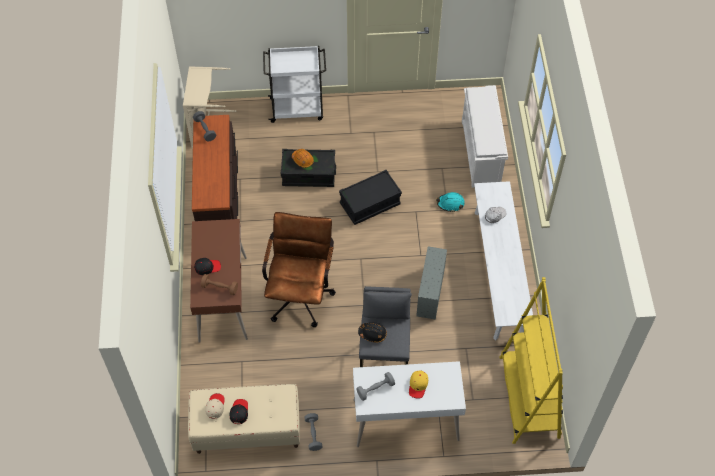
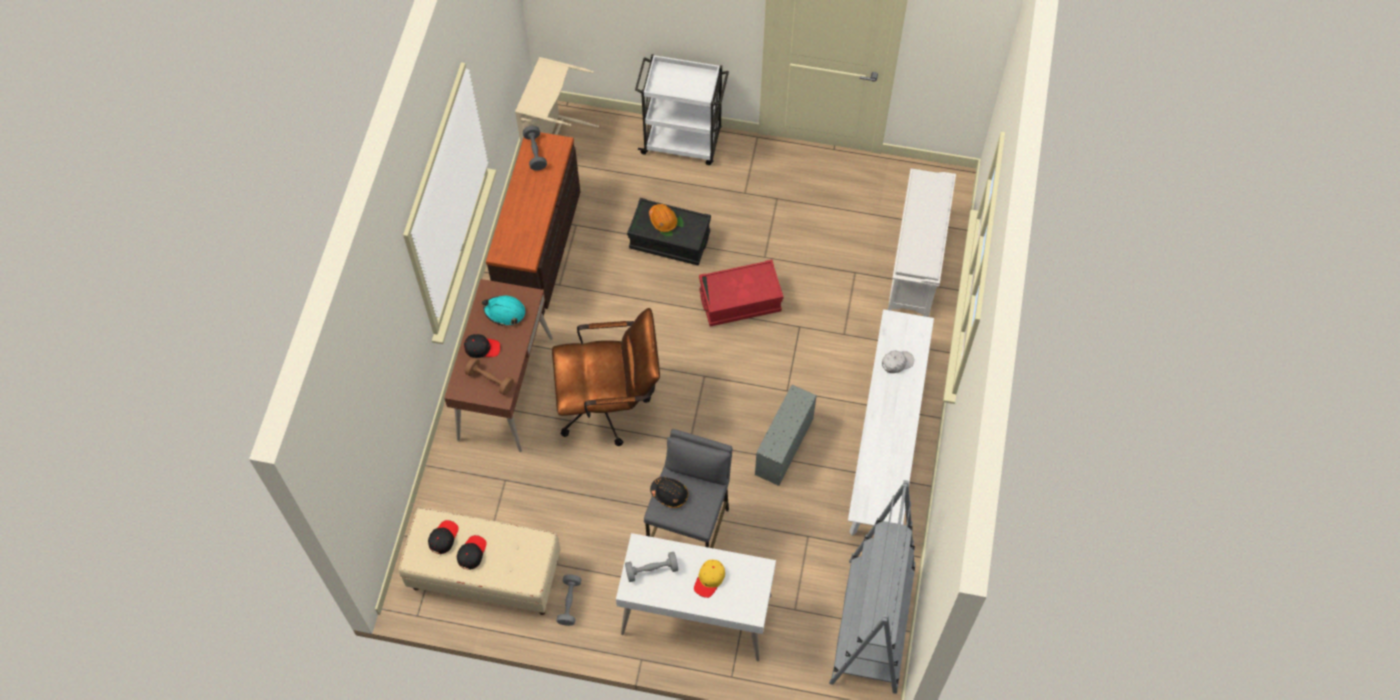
camera: 15 degrees right, 5 degrees up
beige cap [205,393,224,419] -> black cap [428,520,459,554]
brown office chair [262,212,336,327] -> brown office chair turned 60 degrees clockwise [552,308,660,446]
black storage box [339,170,402,225] -> red storage box [699,259,783,327]
turquoise hard hat [436,192,465,212] -> turquoise hard hat moved to [482,296,525,326]
yellow bookcase [499,277,563,444] -> grey bookcase [829,480,916,694]

